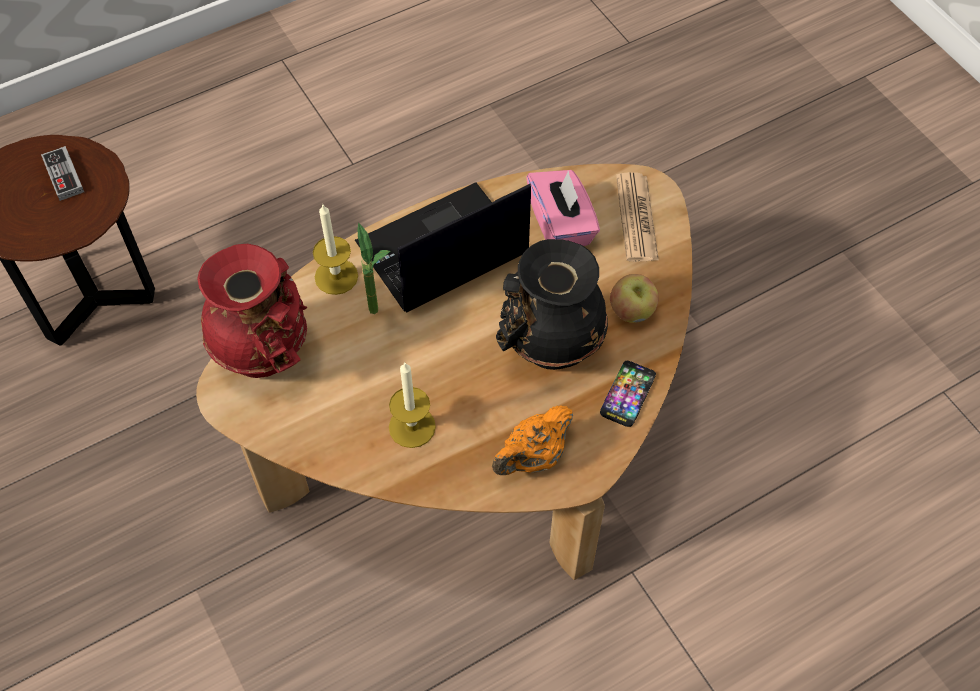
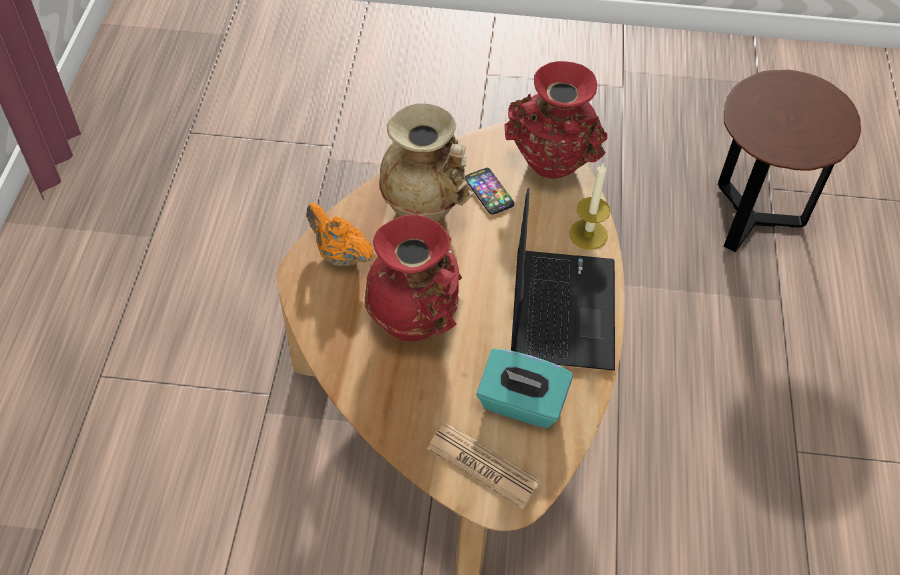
camera: 125 degrees right, 5 degrees down
game controller [41,146,84,201] -> none
potted plant [358,223,390,314] -> none
candle [389,362,436,448] -> beige vase [379,103,473,222]
orange teapot [492,405,573,475] -> orange teapot turned 45 degrees counterclockwise [307,203,374,266]
black vase [496,239,608,370] -> red vase [364,215,462,342]
pink tissue box [526,170,600,246] -> turquoise tissue box [477,349,573,428]
phone [600,361,656,427] -> phone moved to [465,168,514,215]
apple [610,274,659,323] -> none

